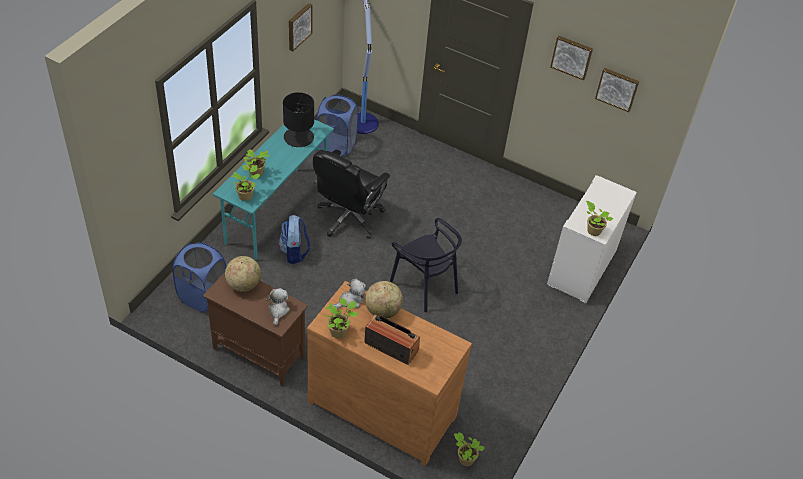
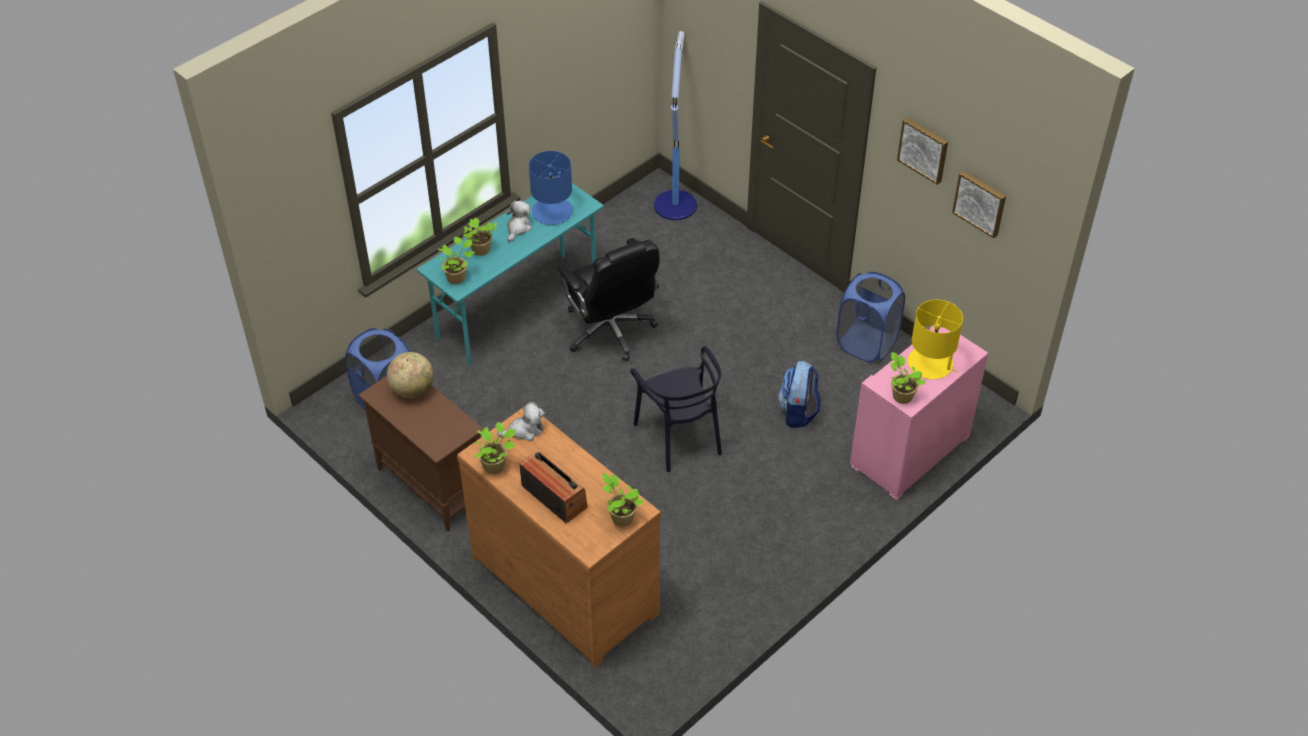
camera: 20 degrees right, 0 degrees up
plush toy [266,288,290,325] -> plush toy moved to [506,201,532,242]
backpack [279,215,310,264] -> backpack moved to [777,361,821,428]
black table lamp [283,92,314,147] -> blue table lamp [529,151,573,225]
picture [289,3,312,51] -> none
black office chair [313,150,390,239] -> black office chair turned 75 degrees counterclockwise [556,238,659,361]
blue laundry basket [316,95,359,157] -> blue laundry basket moved to [836,272,905,362]
globe [365,281,403,319] -> none
potted plant [454,432,485,466] -> potted plant moved to [602,473,644,527]
white dresser [547,175,637,304] -> pink dresser [850,326,988,500]
none -> yellow table lamp [908,300,963,379]

